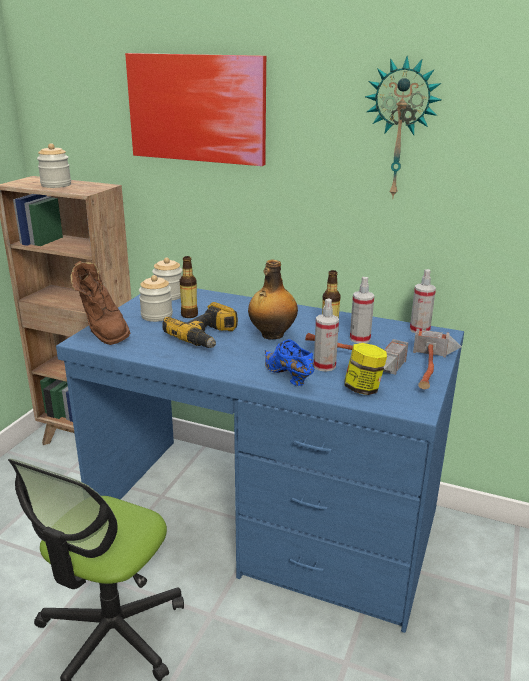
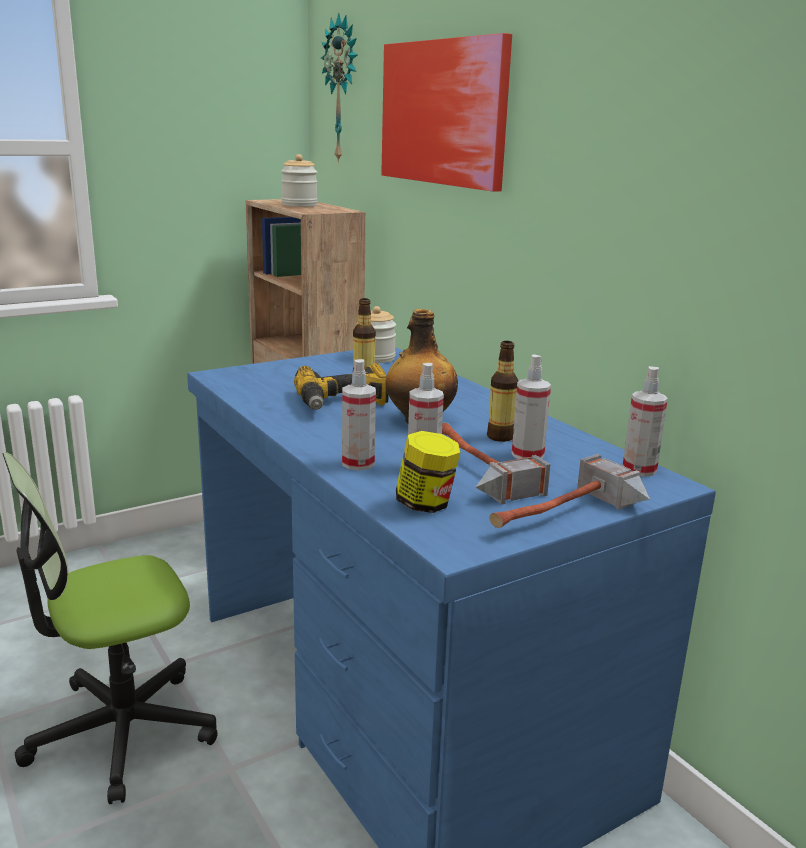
camera: 35 degrees right, 5 degrees down
brown boot [71,261,130,345] -> none
jar [139,275,173,322] -> none
blue shoe [265,339,315,386] -> spray bottle [342,359,376,470]
wall clock [365,56,442,199] -> wall clock moved to [321,13,358,163]

